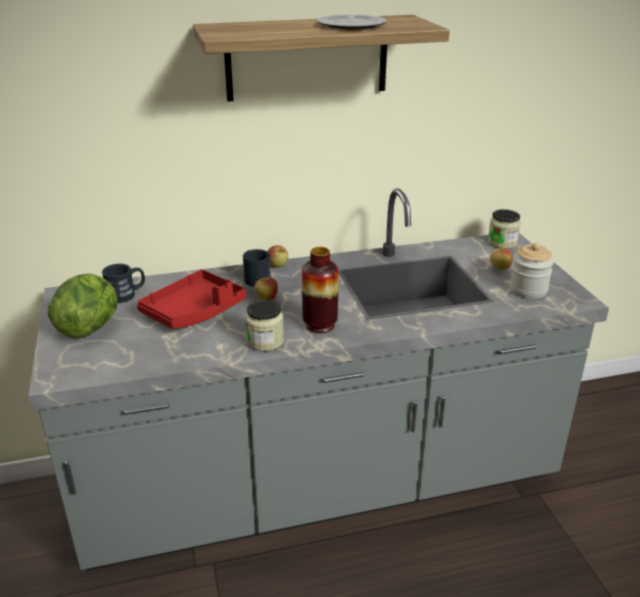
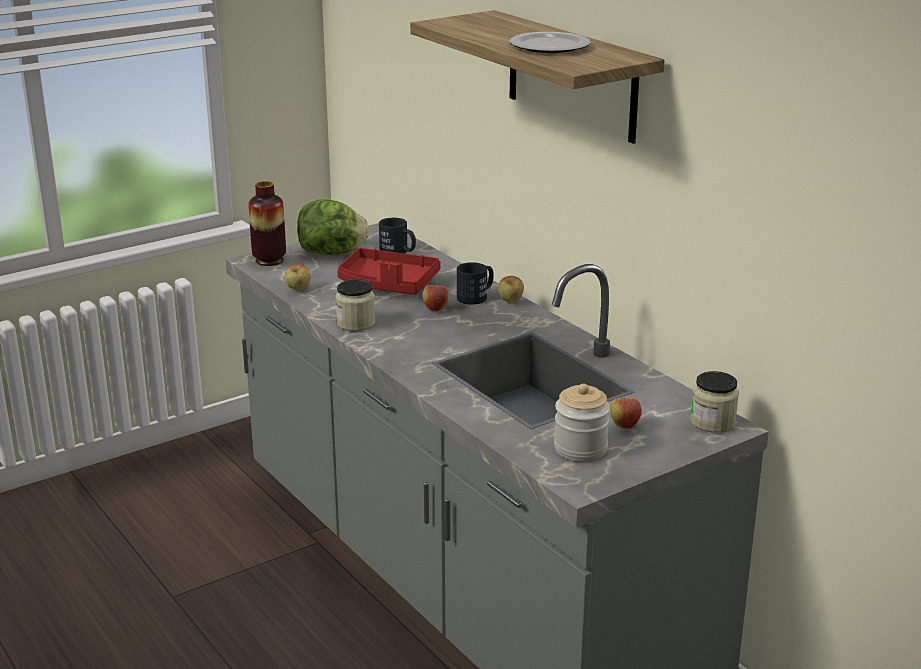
camera: 70 degrees right, 5 degrees down
vase [302,247,339,333] -> vase moved to [248,181,286,266]
none -> apple [285,264,310,291]

